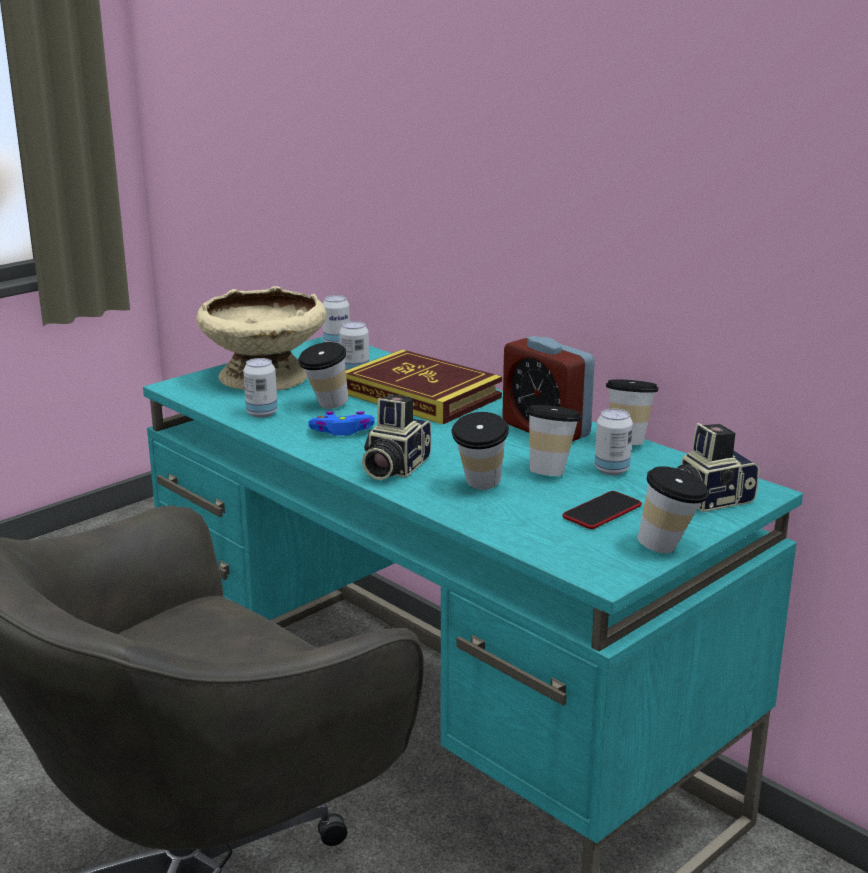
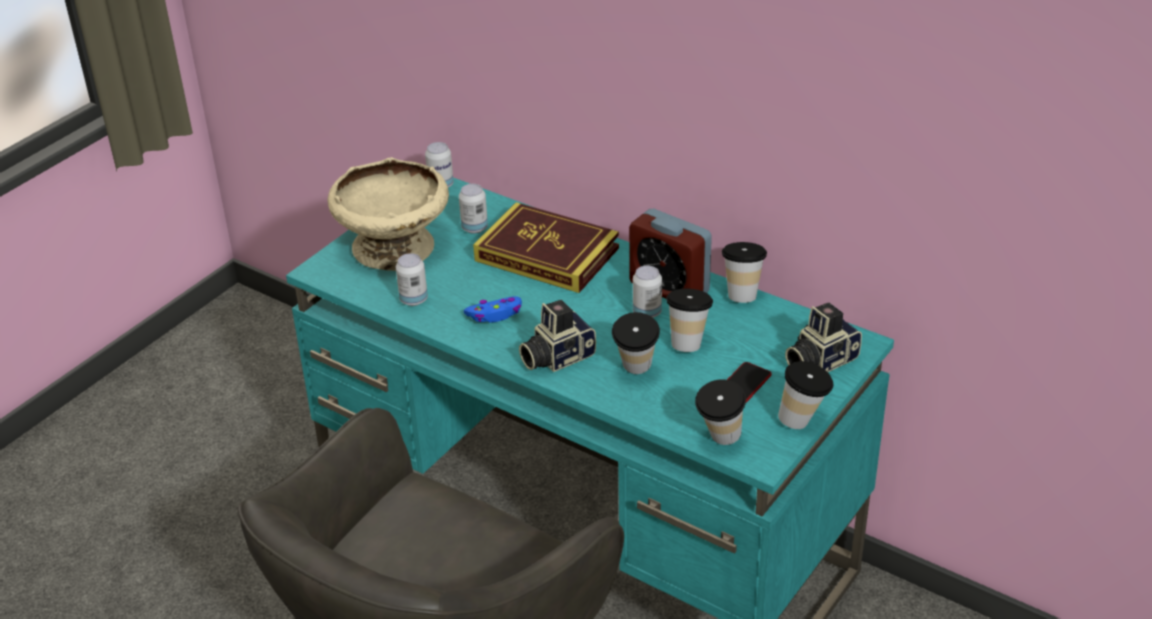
camera: 10 degrees left, 15 degrees up
cup [298,342,348,409] -> cup moved to [695,379,746,445]
camera [362,394,431,480] -> camera turned 45 degrees clockwise [519,300,596,372]
can [595,408,633,475] -> can moved to [633,266,662,318]

